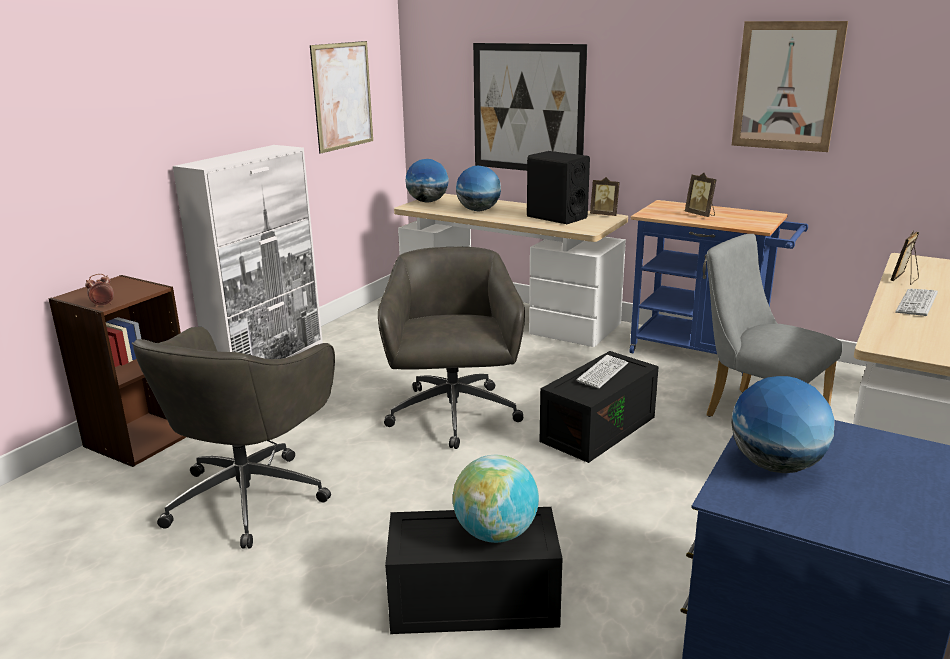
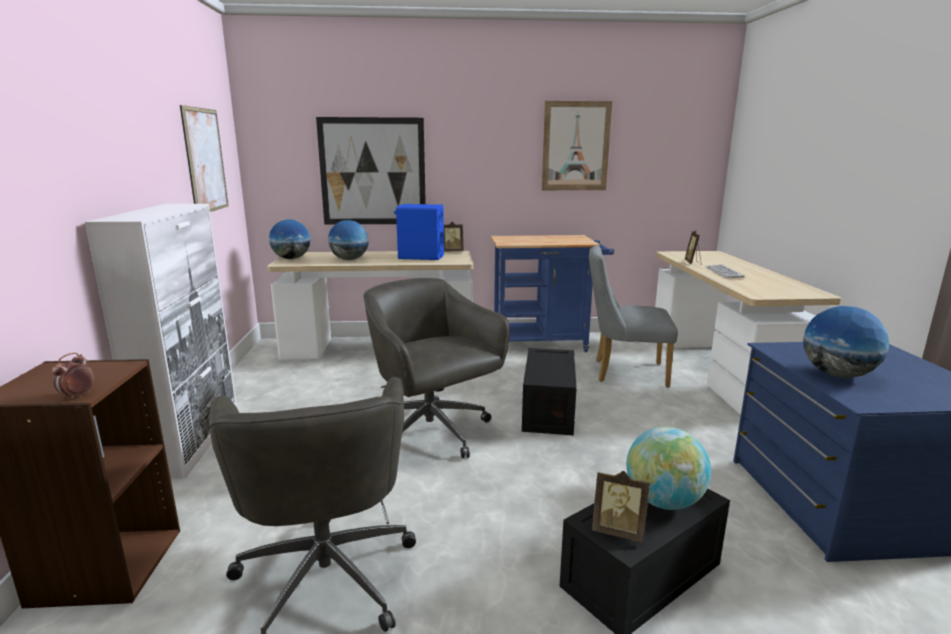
camera: 35 degrees left, 5 degrees down
black speaker [527,151,590,224] -> blue speaker [394,204,444,260]
keyboard [577,355,628,389] -> none
picture frame [685,173,717,217] -> picture frame moved to [592,471,650,543]

